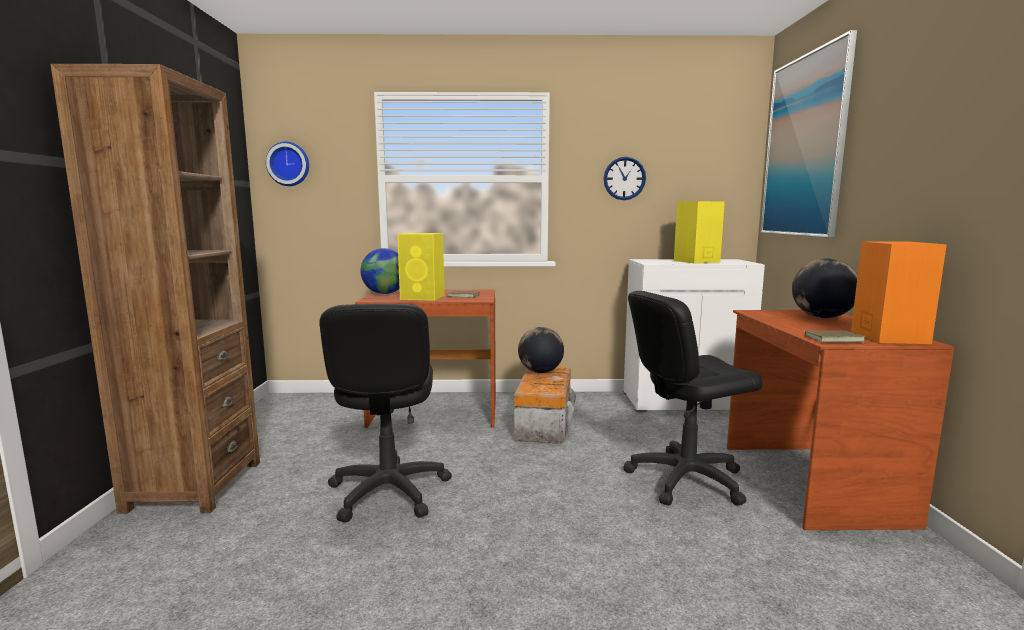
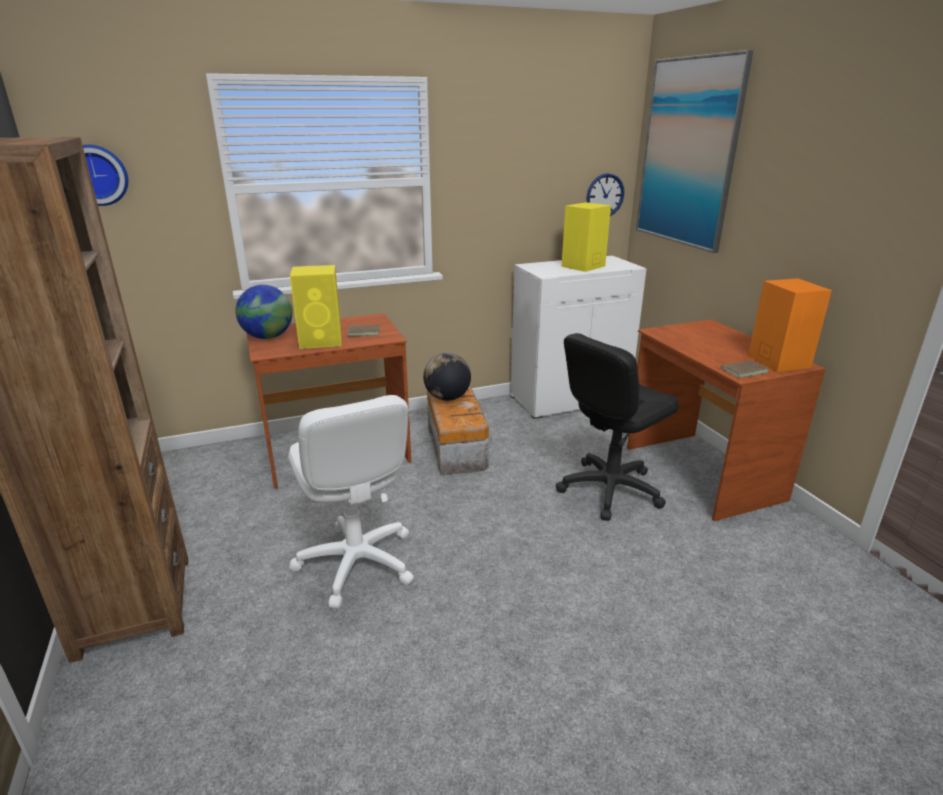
camera: 20 degrees left, 15 degrees up
black office chair [319,304,452,522] -> white office chair [288,395,414,609]
wall clock [603,157,646,200] -> wall clock moved to [586,173,624,216]
globe [792,258,858,318] -> none

